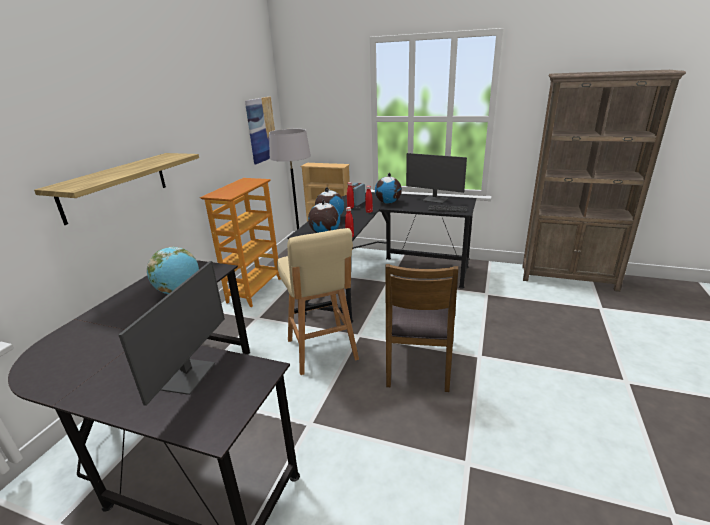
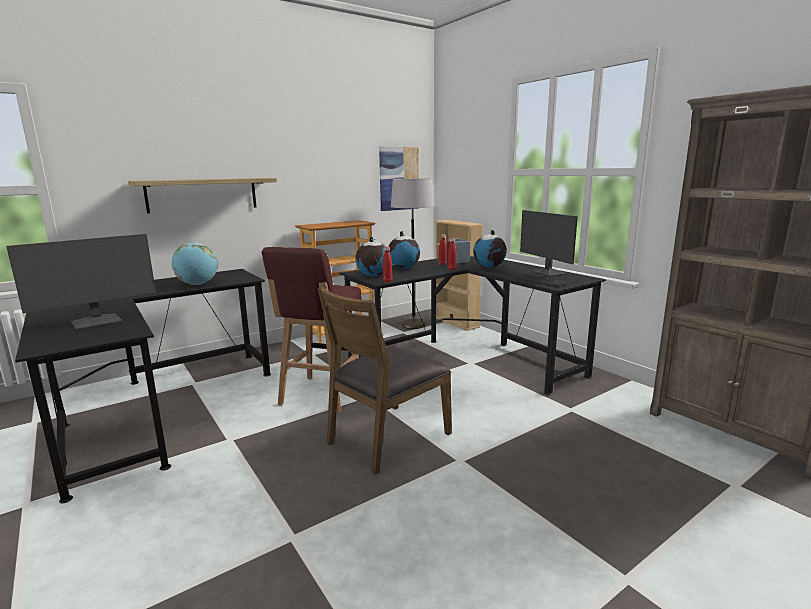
camera: 35 degrees right, 10 degrees down
beige stool [277,228,359,375] -> red stool [261,247,361,413]

